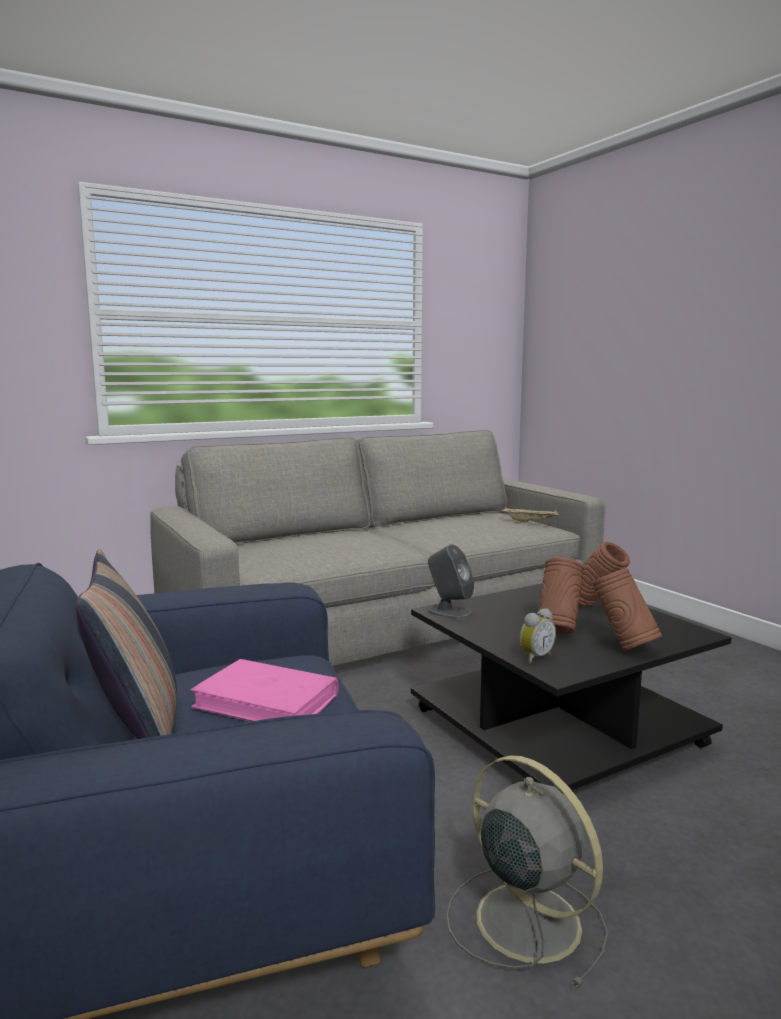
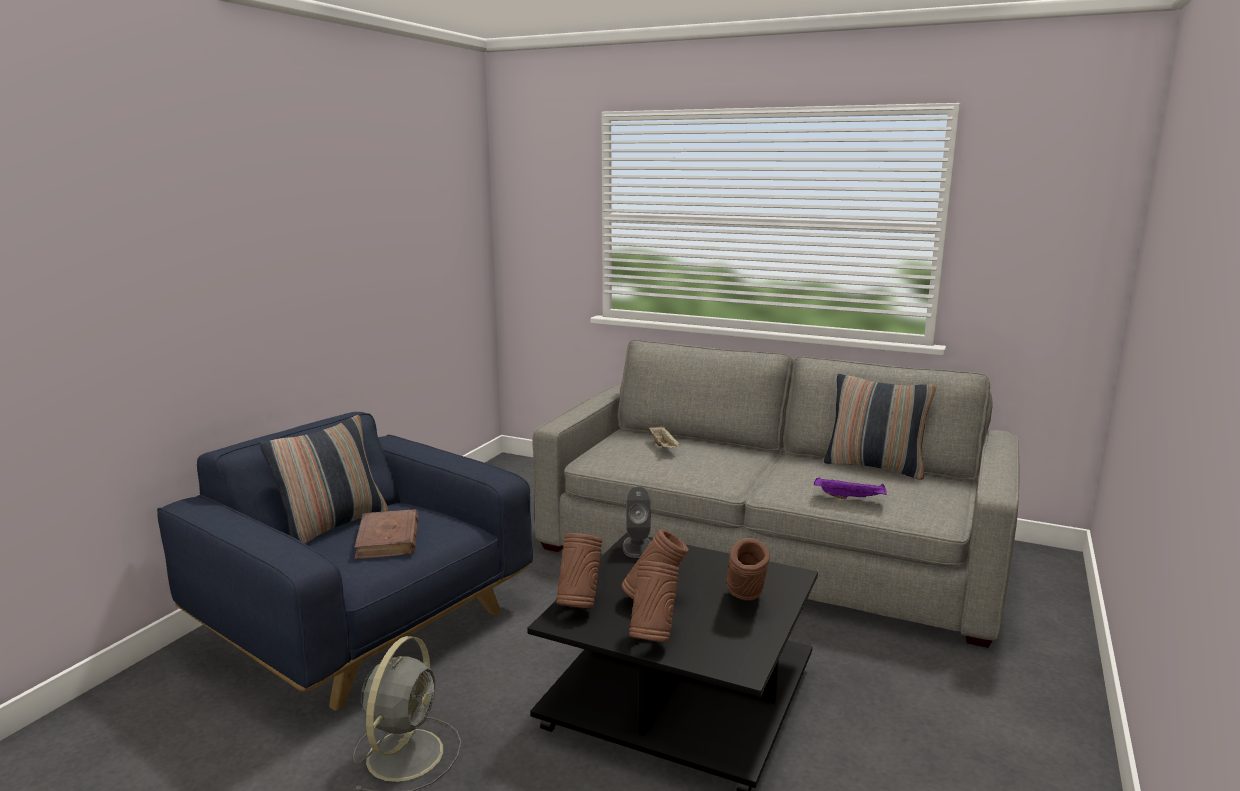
camera: 55 degrees right, 5 degrees up
pink book [190,659,339,722] -> brown book [354,509,419,559]
beige tray [502,508,558,522] -> beige tray moved to [649,426,680,448]
alarm clock [520,608,556,664] -> brown vase [556,533,602,608]
none -> purple tray [814,477,887,500]
none -> pillow [824,374,936,480]

